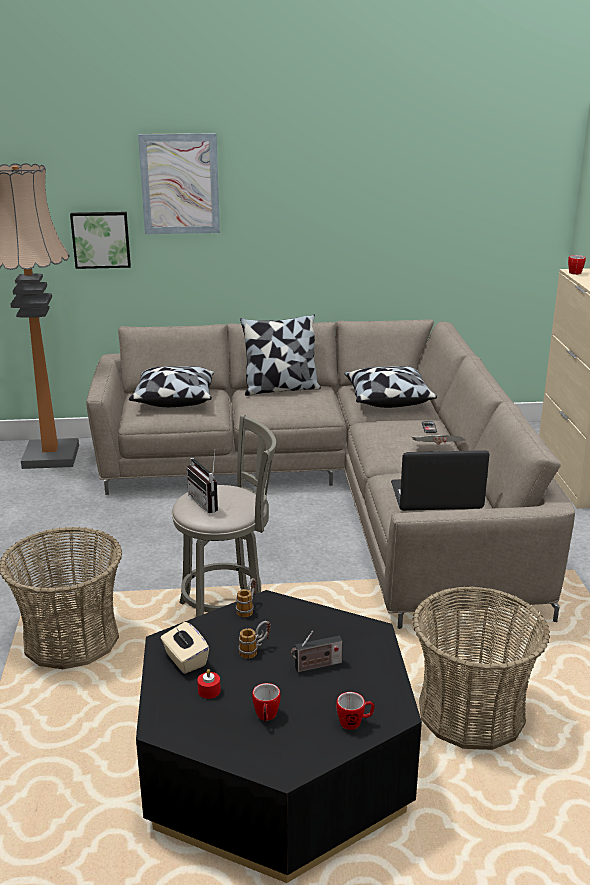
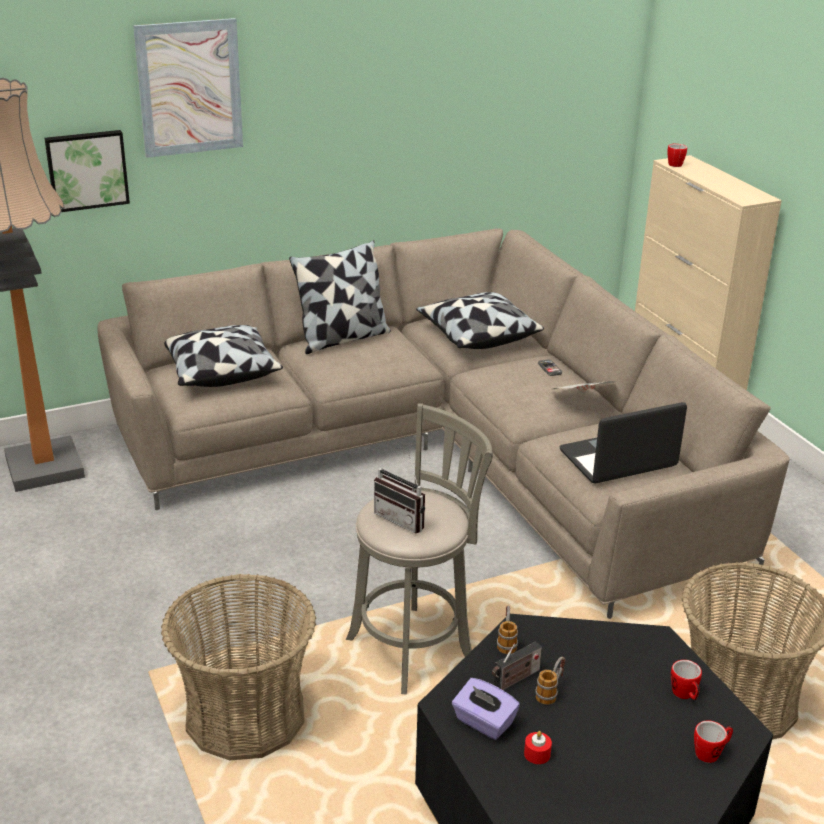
camera: 20 degrees left, 5 degrees up
beige tissue box [161,622,209,674] -> purple tissue box [452,678,520,740]
mug [252,683,281,722] -> mug moved to [671,660,702,700]
radio [291,631,343,672] -> radio moved to [492,641,542,690]

